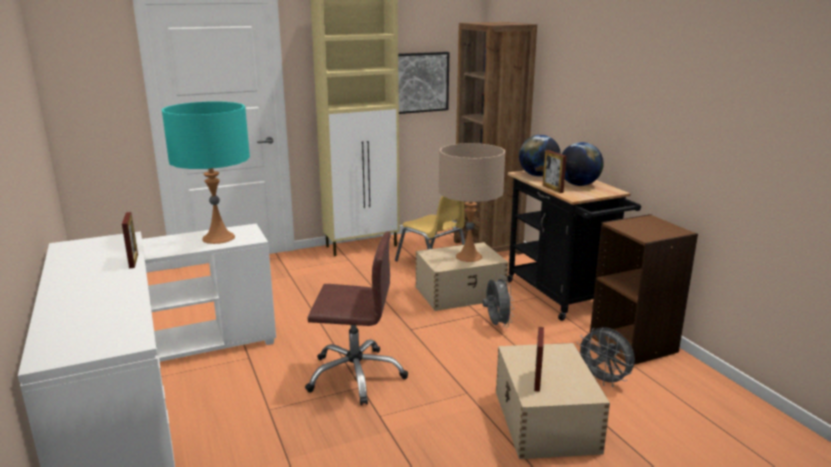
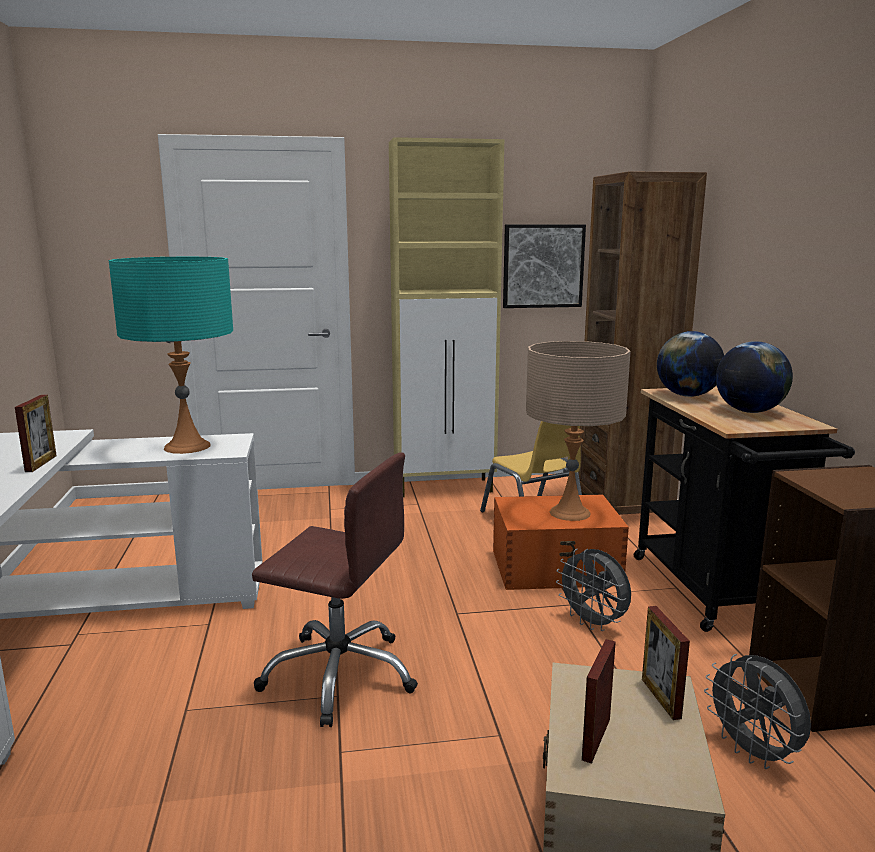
camera: 15 degrees right, 5 degrees down
beige storage box [416,242,508,311] -> orange storage box [493,495,629,590]
grey fan [482,275,514,328] -> grey fan turned 135 degrees clockwise [556,549,631,631]
picture frame [543,150,567,193] -> picture frame moved to [642,606,690,720]

